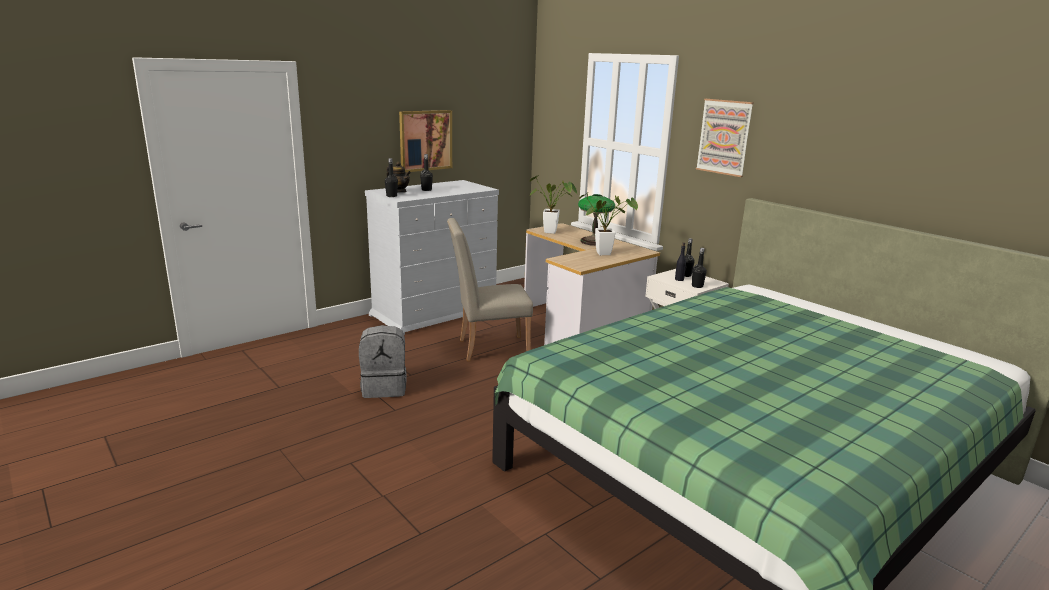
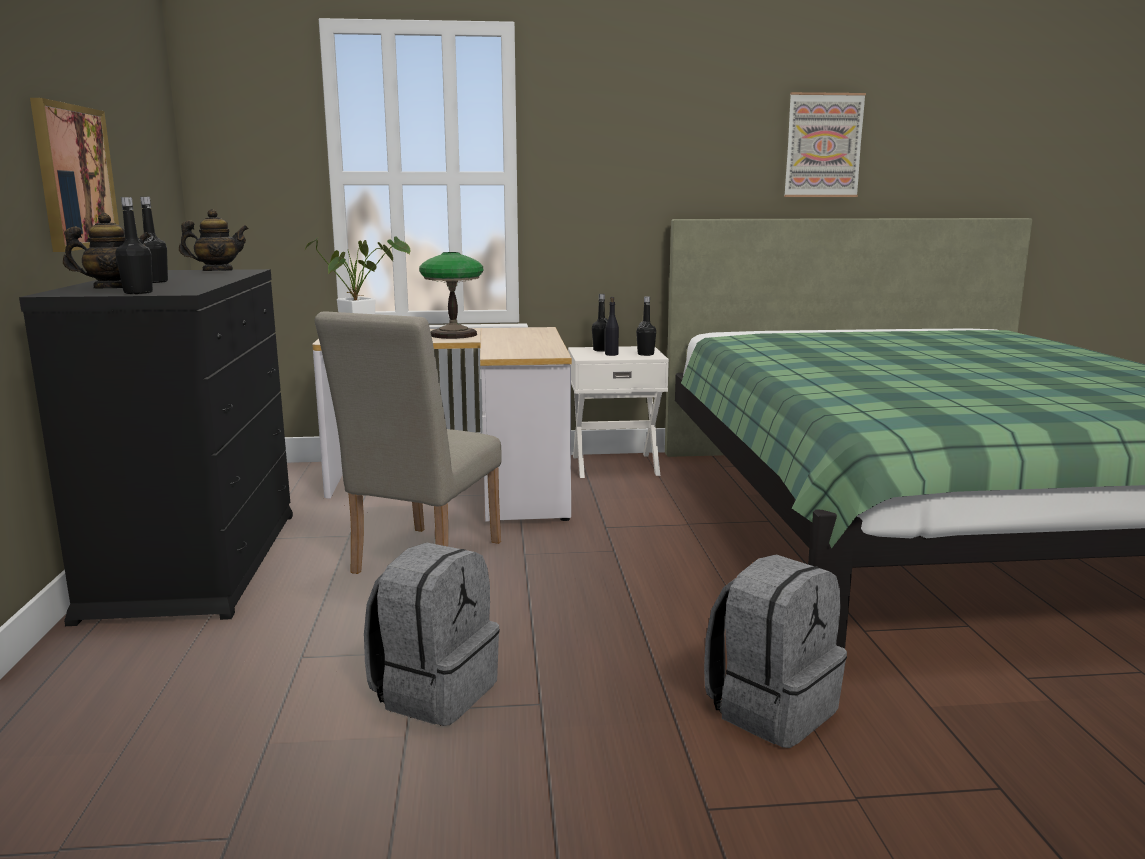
camera: 55 degrees left, 5 degrees down
white dresser [365,180,499,335] -> black dresser [19,269,293,626]
potted plant [579,194,638,255] -> none
picture [696,99,754,177] -> picture moved to [784,92,866,197]
none -> teapot [179,209,249,271]
none -> grey backpack [704,554,847,748]

